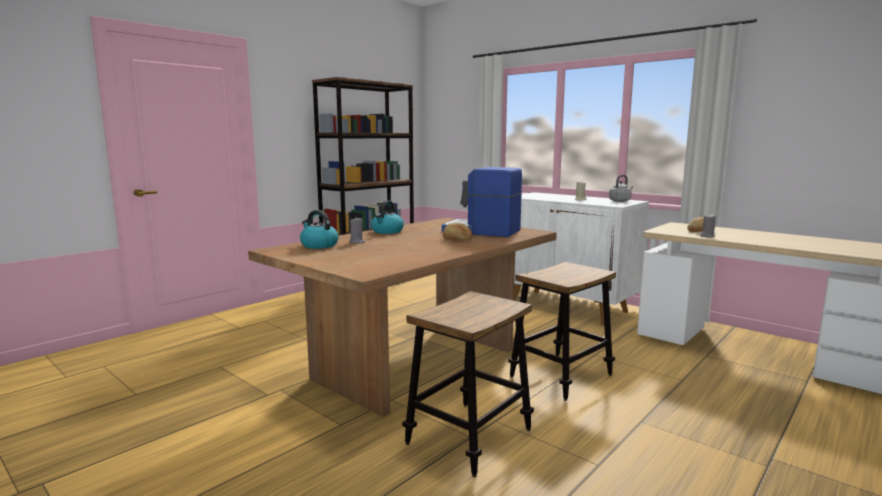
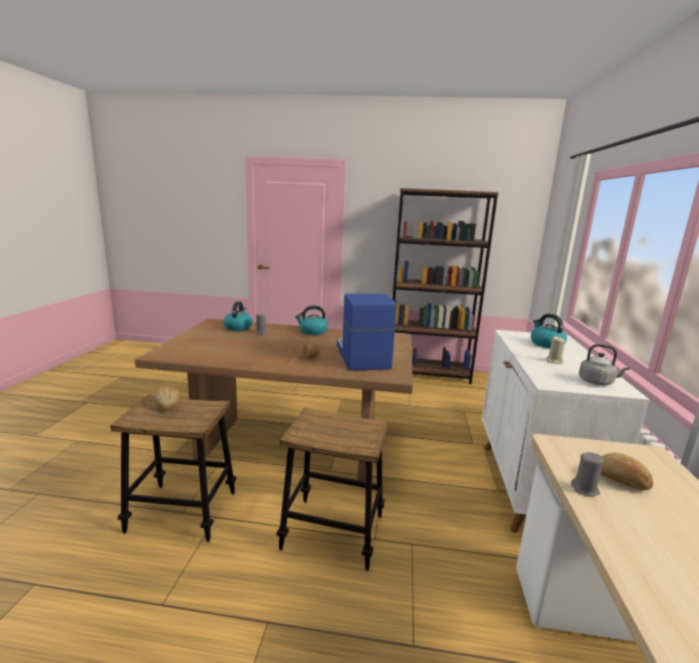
camera: 55 degrees right, 5 degrees up
none -> bread [155,386,179,411]
none -> kettle [531,314,567,348]

